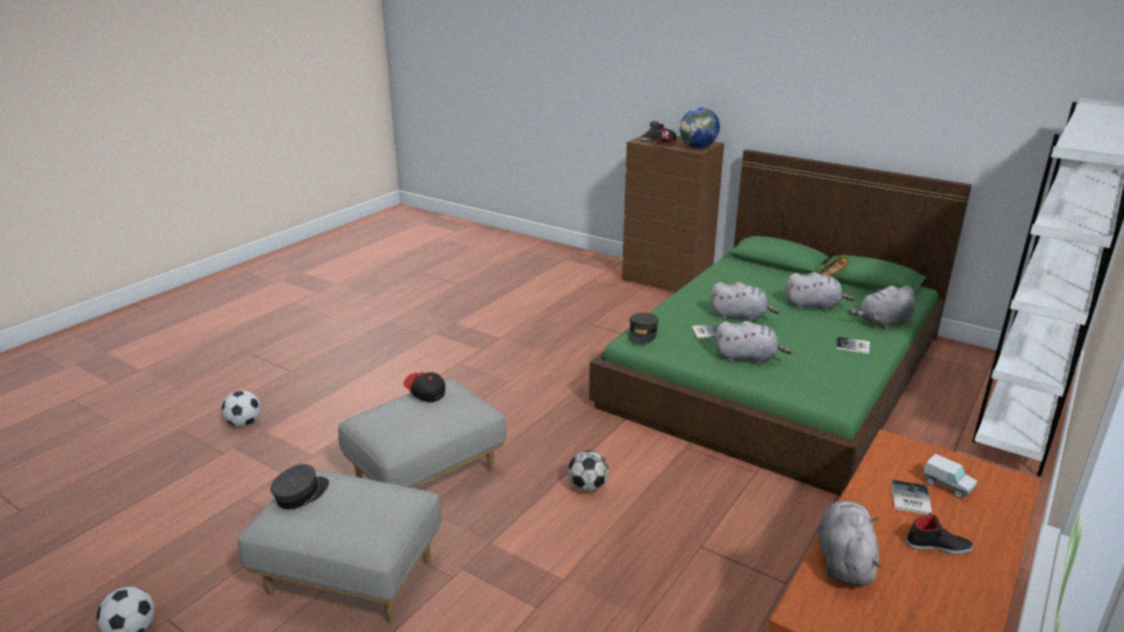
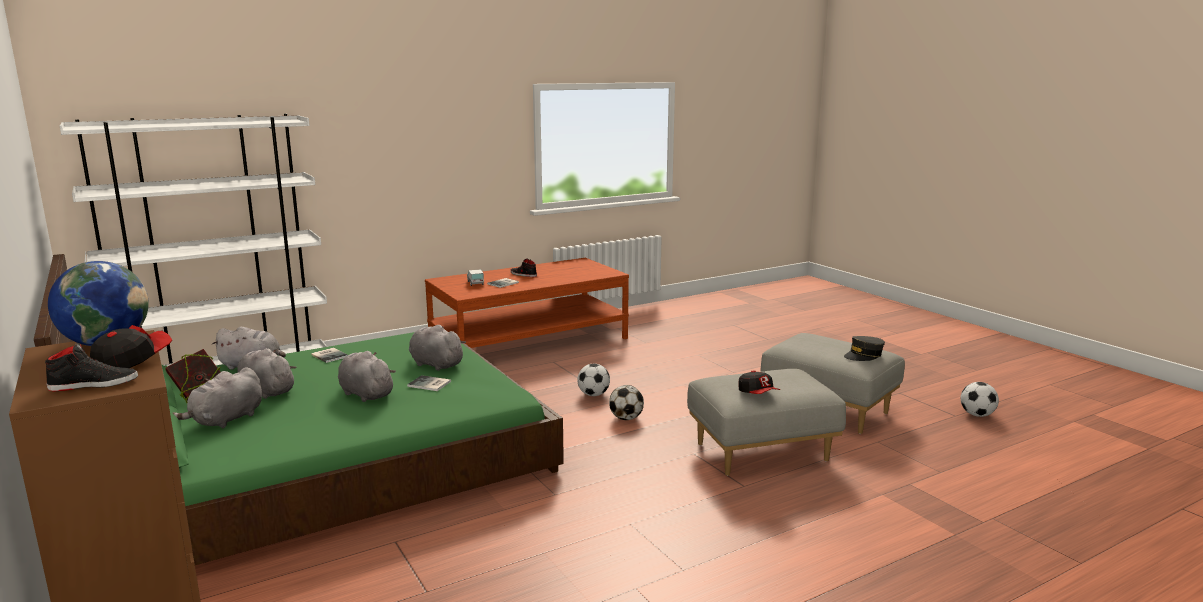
camera: 155 degrees left, 10 degrees down
football [222,390,261,427] -> football moved to [577,364,610,396]
grey cap [628,313,659,344] -> none
grey plush toy [818,501,882,586] -> grey plush toy moved to [172,367,262,428]

